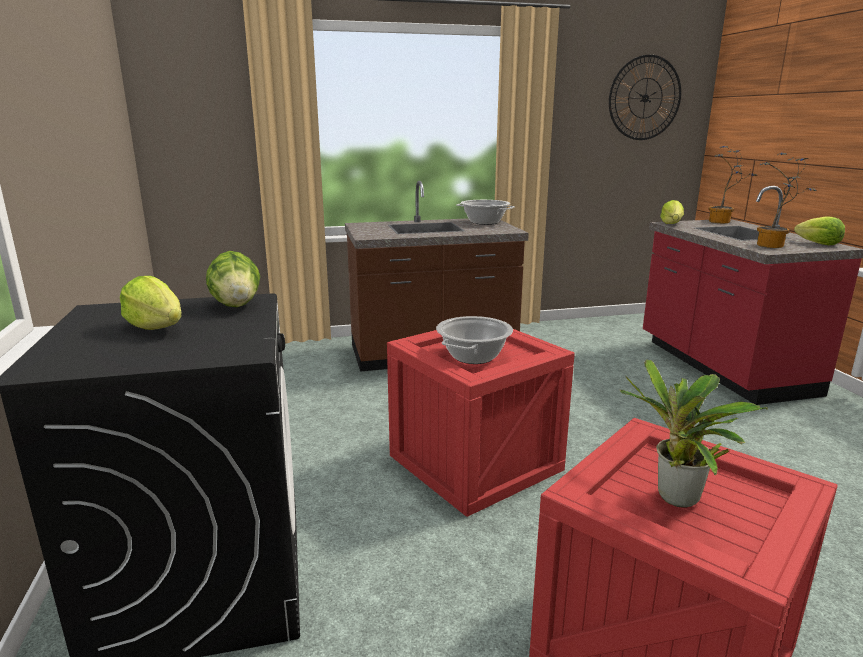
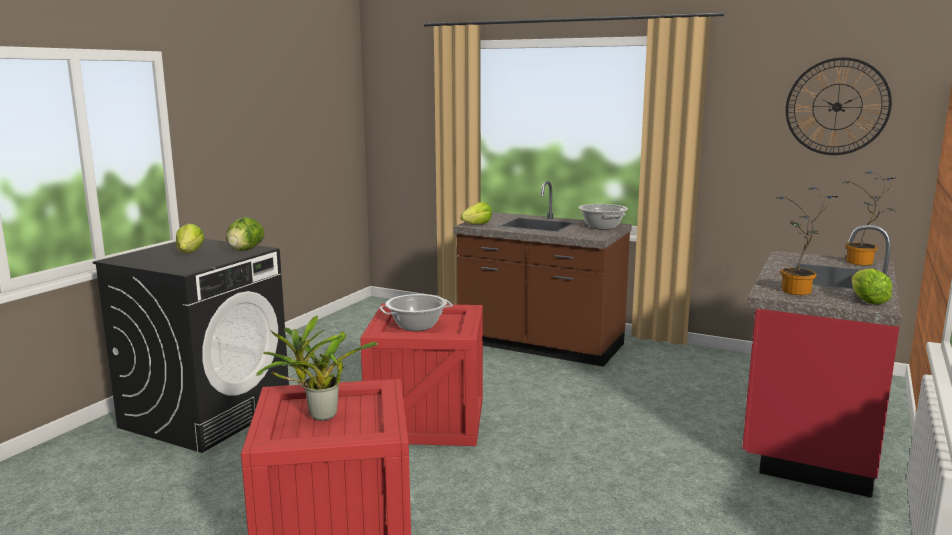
camera: 40 degrees right, 5 degrees down
lettuce [660,200,684,224] -> lettuce moved to [460,202,492,224]

